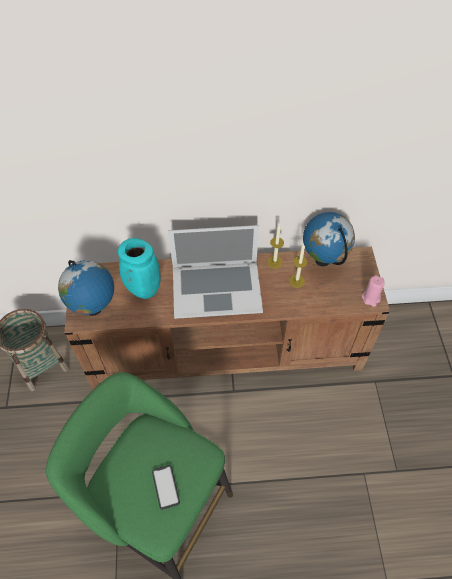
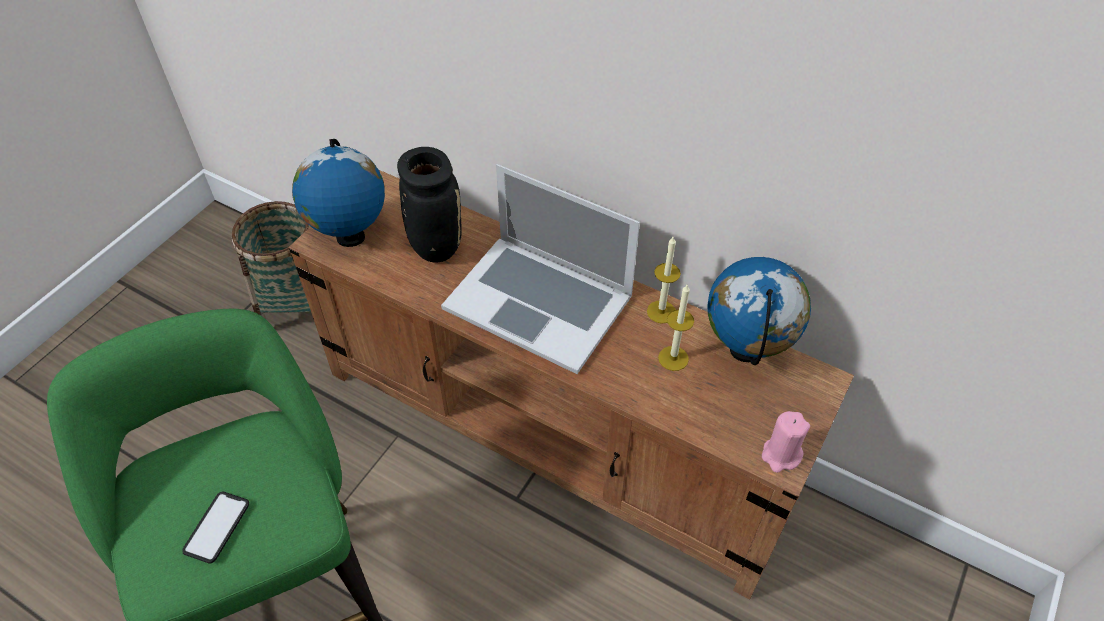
camera: 35 degrees right, 5 degrees down
turquoise vase [118,238,161,299] -> black vase [397,147,462,263]

